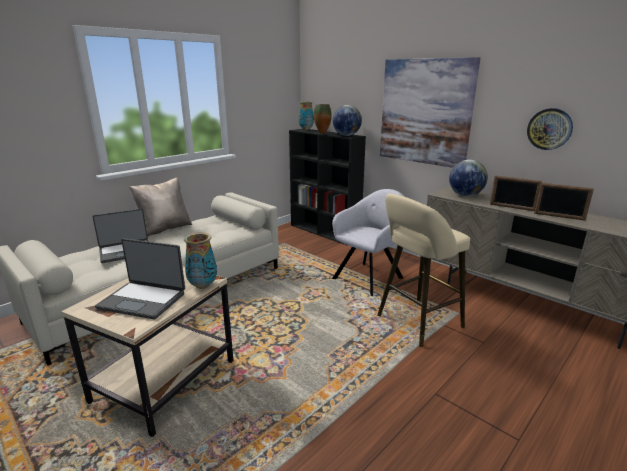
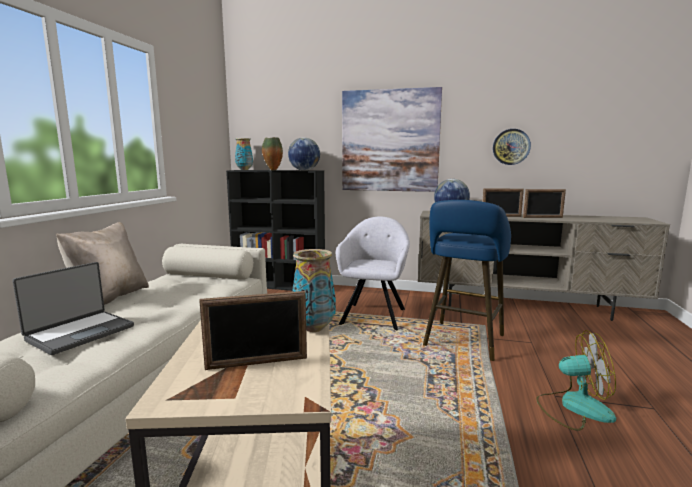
camera: 30 degrees left, 10 degrees down
laptop [95,238,185,319] -> picture frame [199,291,307,370]
beige stool [377,194,470,347] -> blue stool [423,200,511,361]
none -> fan [536,330,616,431]

